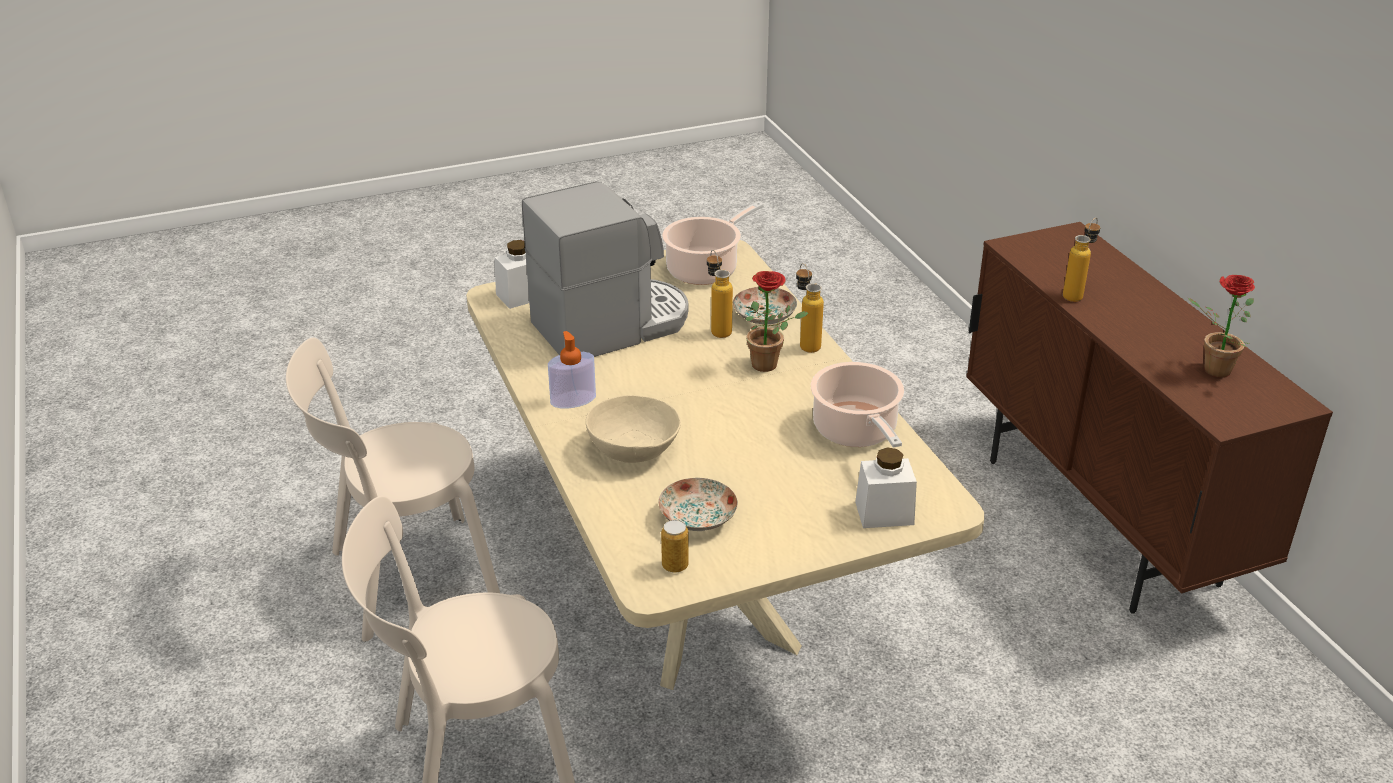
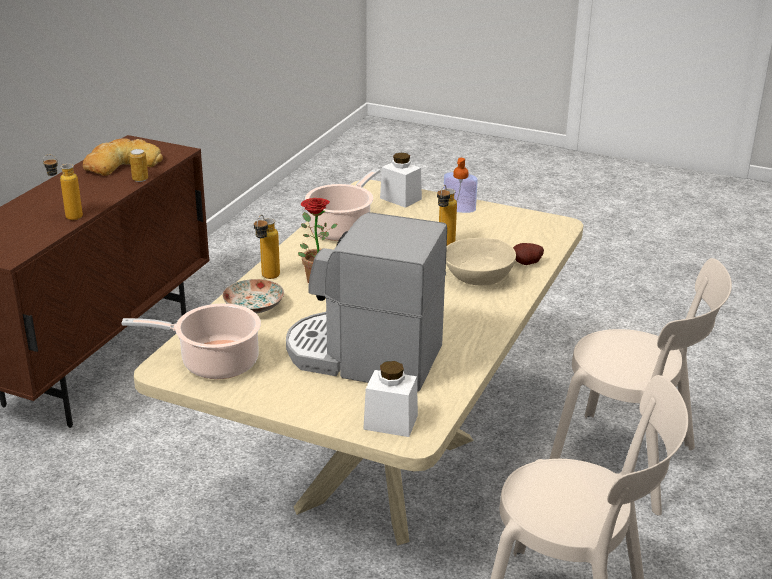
camera: 135 degrees left, 5 degrees down
soap dispenser [548,331,596,409] -> soap dispenser moved to [444,158,478,213]
plate [658,478,738,531] -> none
can [661,520,689,573] -> can moved to [130,149,148,182]
bottle [707,250,733,338] -> bottle moved to [437,185,457,246]
potted plant [1188,275,1255,378] -> bread [83,138,163,176]
none -> potato [513,243,544,265]

